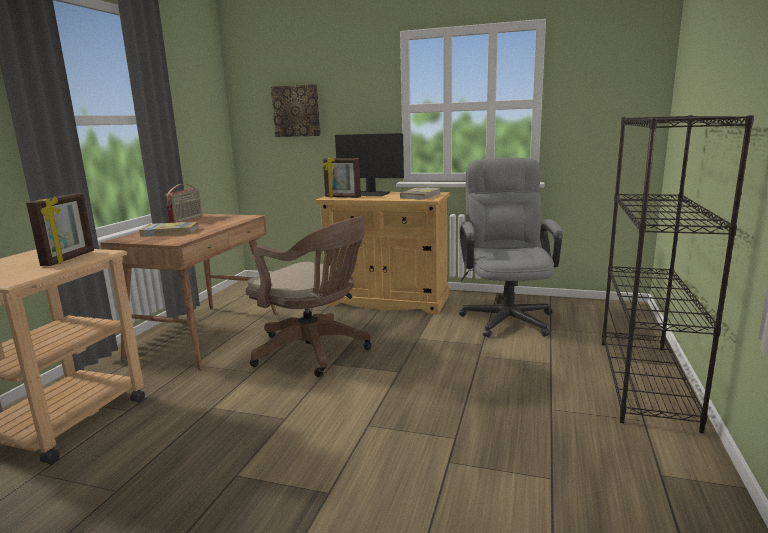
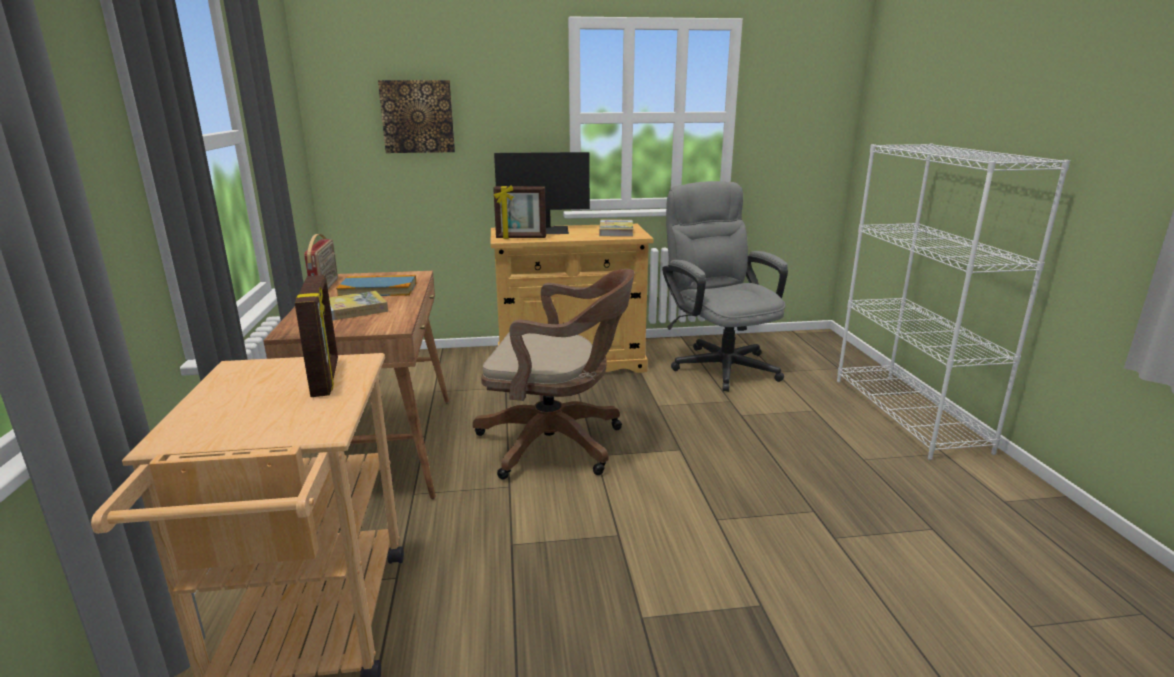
camera: 25 degrees left, 5 degrees up
black bookcase [602,115,754,433] -> white bookcase [837,143,1070,460]
none -> book [336,275,416,296]

